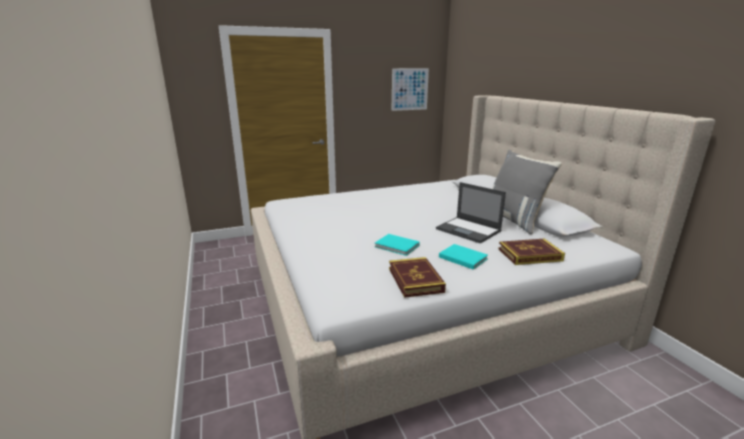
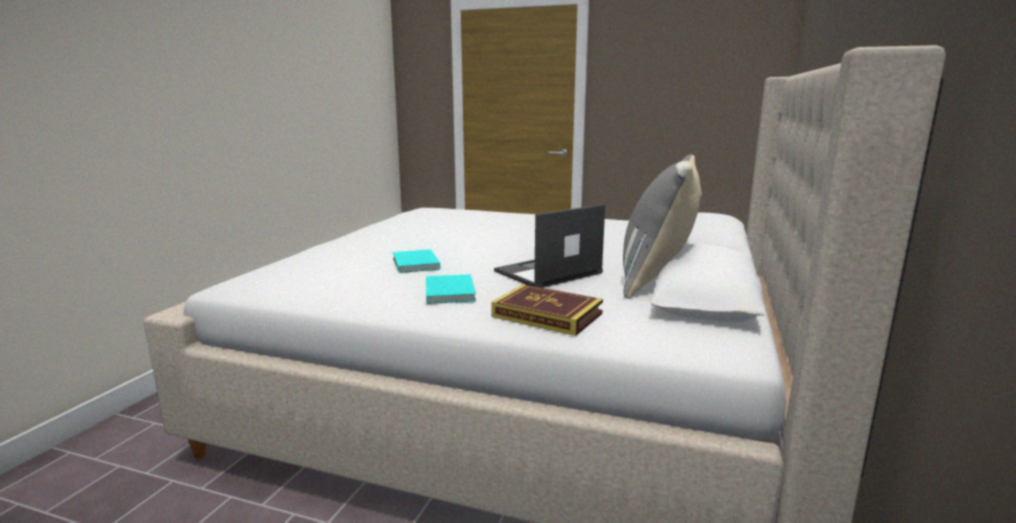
camera: 40 degrees right, 5 degrees down
book [389,257,446,298] -> none
picture [392,68,429,111] -> none
laptop [436,182,506,244] -> laptop turned 60 degrees clockwise [494,204,605,288]

